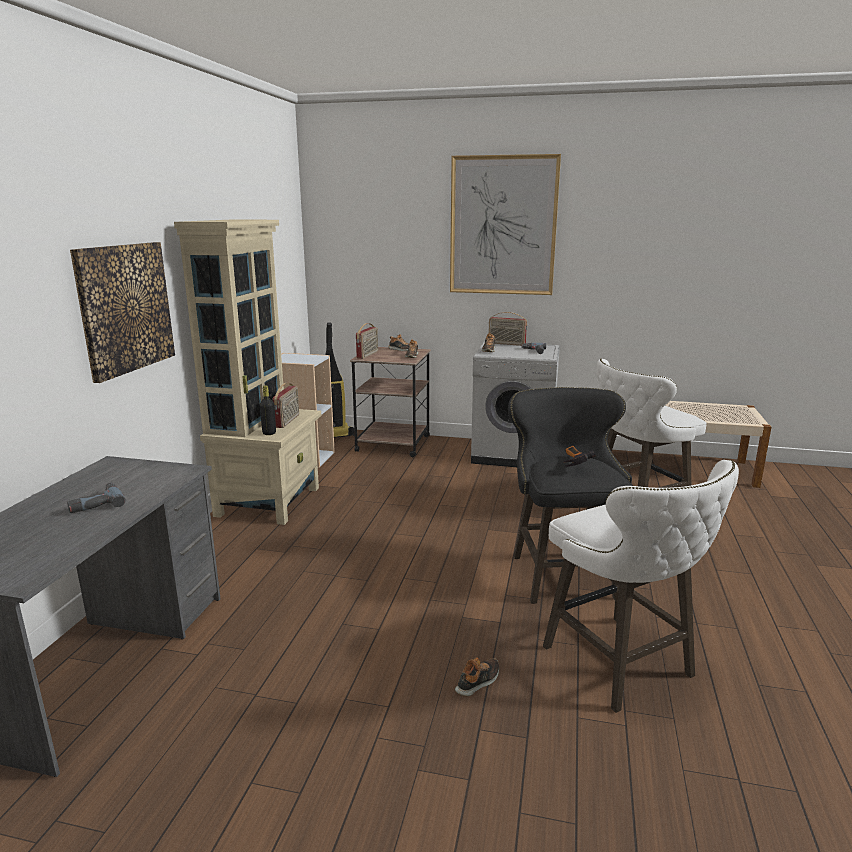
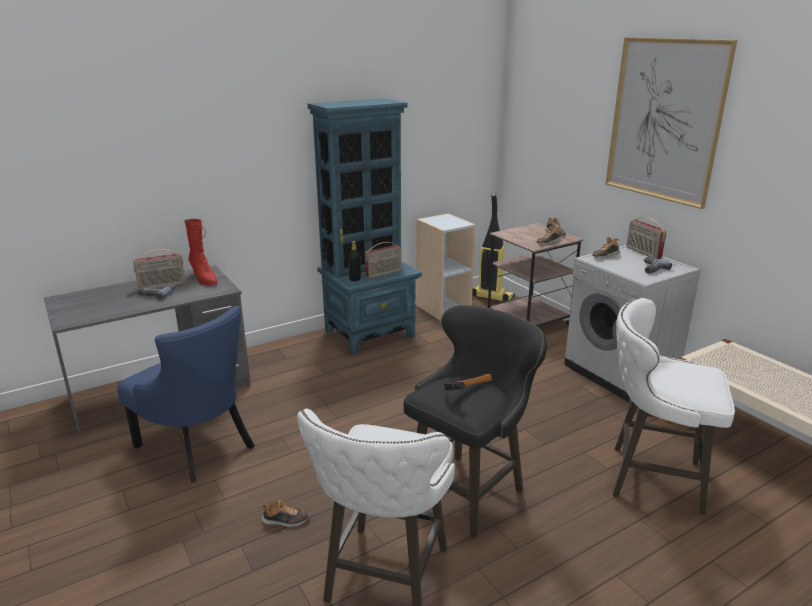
camera: 45 degrees right, 5 degrees up
picture [70,242,175,383] -> none
beige cabinet [174,219,321,525] -> blue cabinet [308,98,422,355]
radio [356,323,378,359] -> radio moved to [133,249,185,289]
none -> blue chair [117,306,255,482]
none -> red boot [184,219,218,286]

